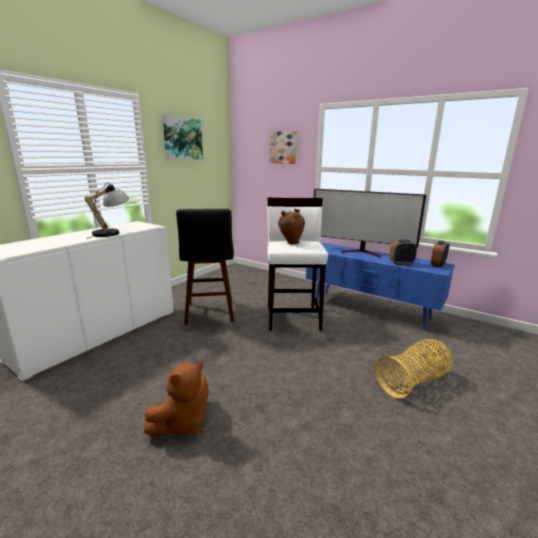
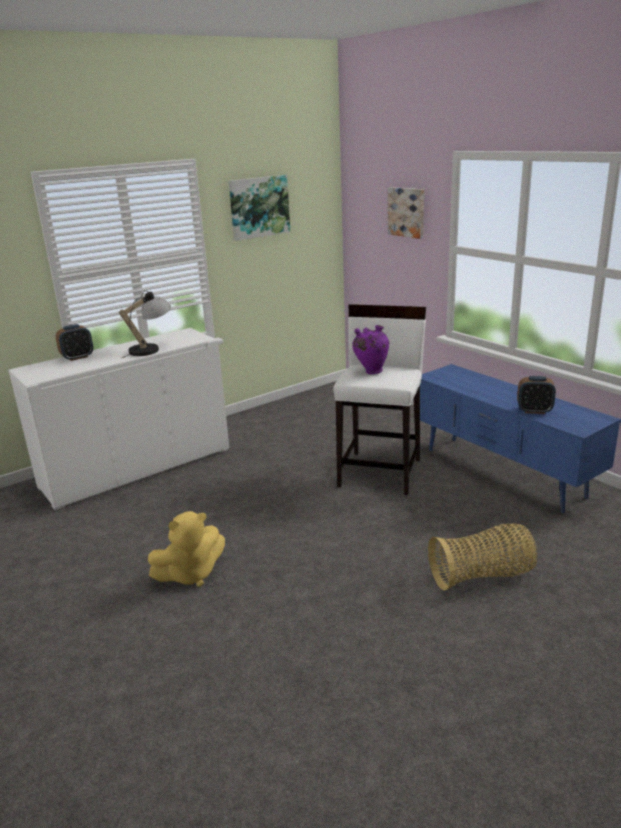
camera: 20 degrees right, 5 degrees up
brown plush toy [144,362,209,437] -> yellow plush toy [148,511,225,587]
black stool [176,209,234,324] -> none
brown vase [278,209,305,244] -> purple vase [352,325,389,374]
television [314,189,426,257] -> none
alarm clock [431,240,449,267] -> alarm clock moved to [56,324,93,361]

